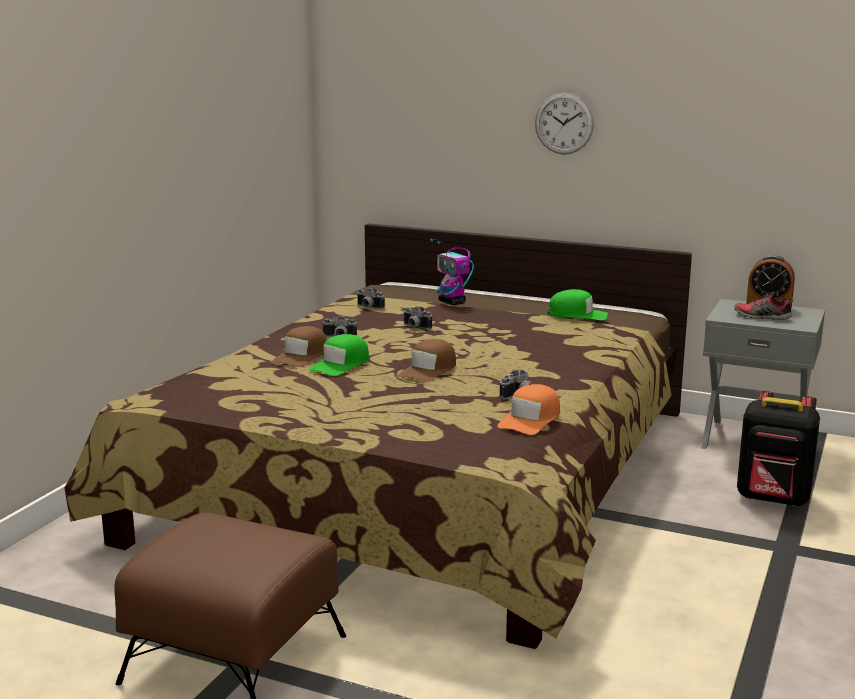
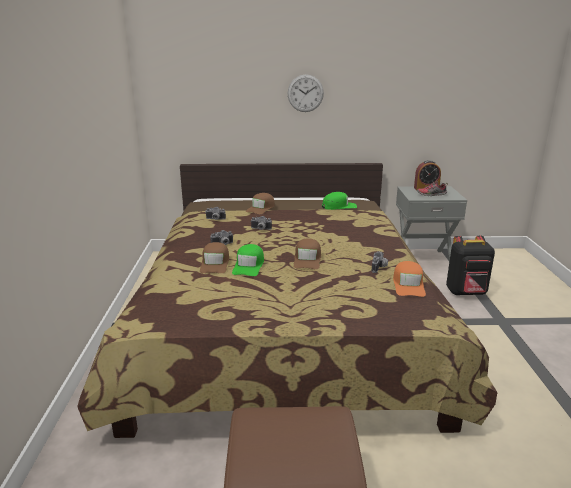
camera: 25 degrees left, 5 degrees up
toy robot [430,239,474,305] -> brown cap [246,193,275,214]

